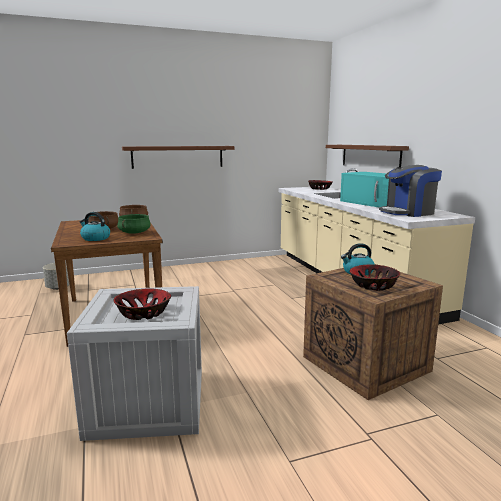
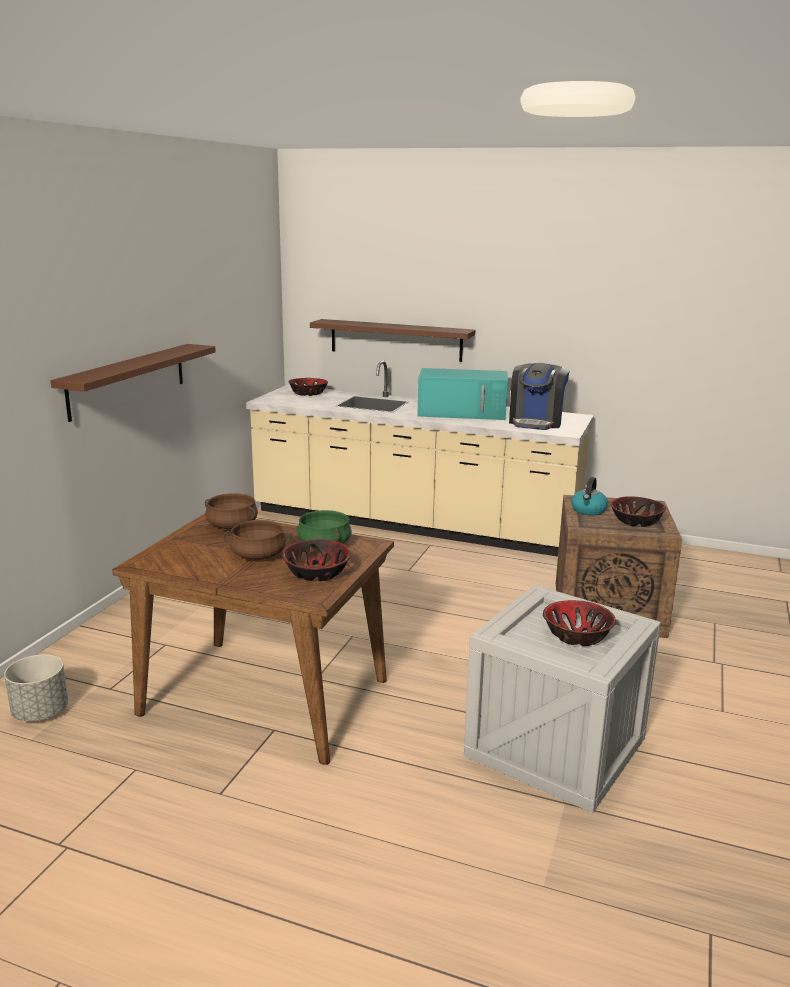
camera: 50 degrees left, 5 degrees up
kettle [80,212,110,241] -> bowl [282,539,351,581]

